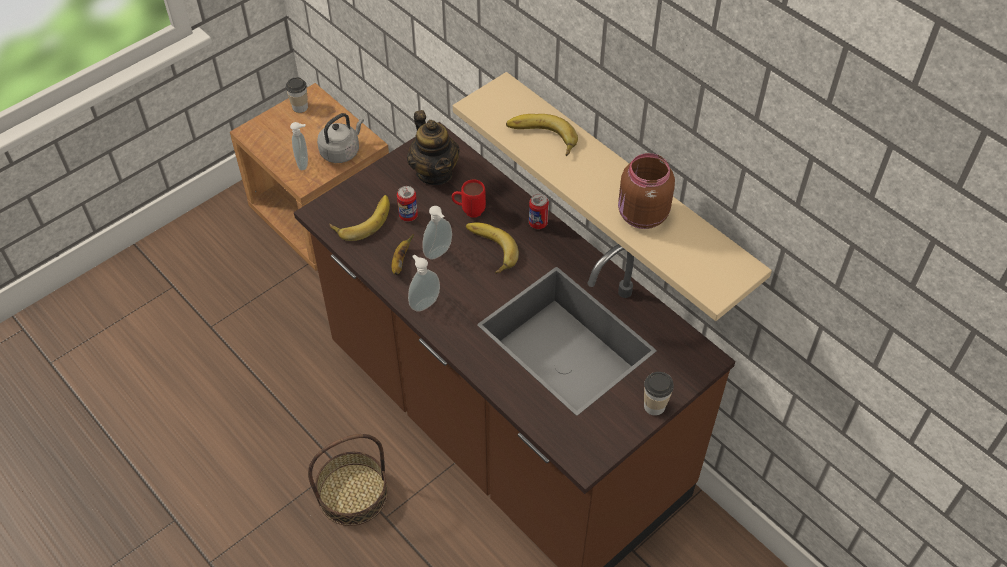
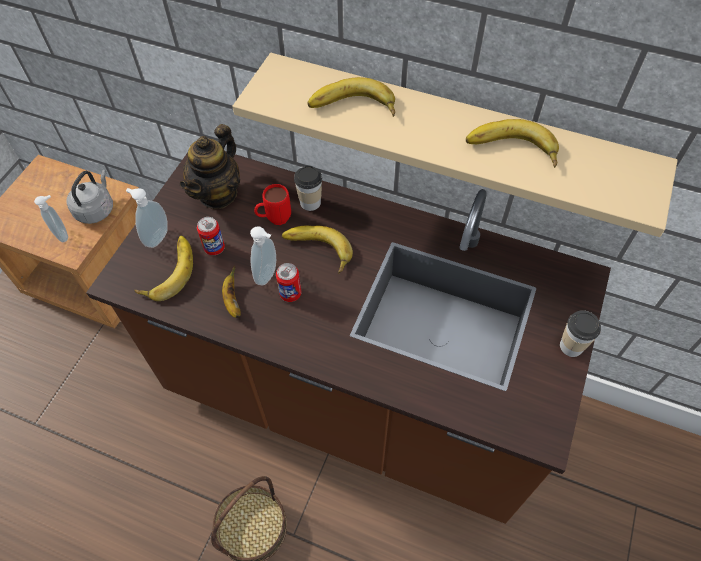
camera: 25 degrees left, 5 degrees up
cup [286,77,308,113] -> cup moved to [294,166,322,211]
teapot [407,110,460,185] -> teapot turned 75 degrees clockwise [180,124,240,209]
soap dispenser [408,254,440,312] -> soap dispenser moved to [126,188,168,248]
can [529,193,549,229] -> can moved to [276,263,301,302]
brown jar [618,153,675,229] -> banana [466,119,559,168]

